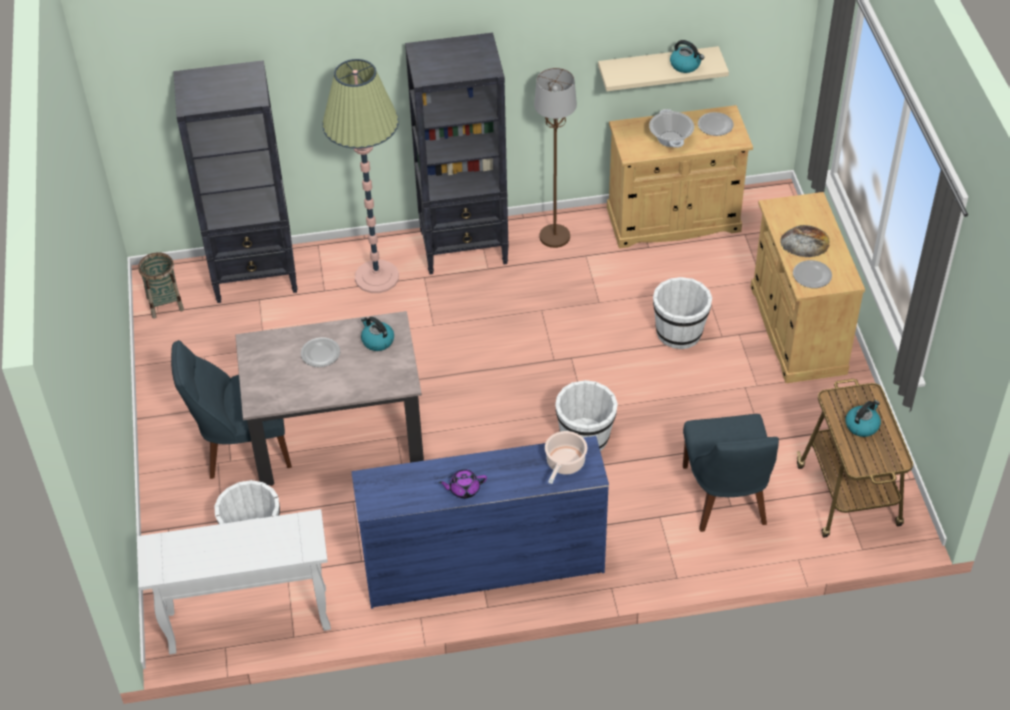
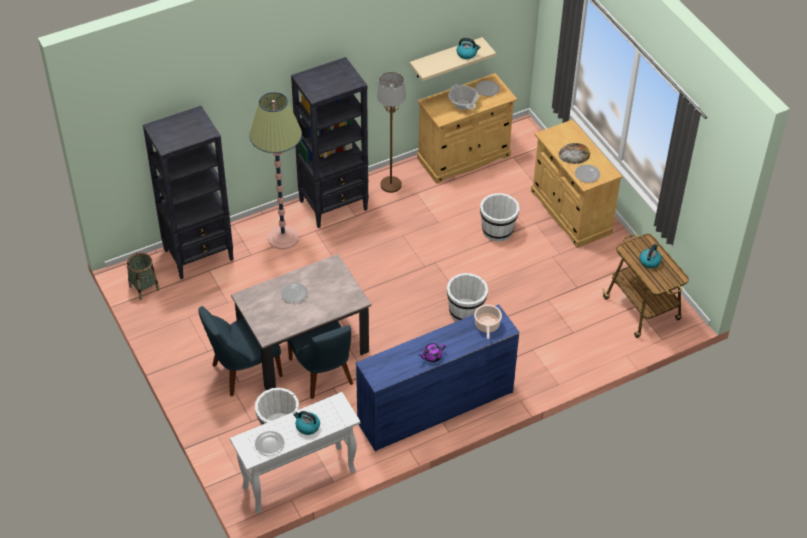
camera: 20 degrees left, 0 degrees up
kettle [361,317,394,351] -> kettle moved to [293,411,320,435]
blue chair [683,414,779,532] -> blue chair moved to [287,321,353,399]
none -> plate [255,431,284,456]

